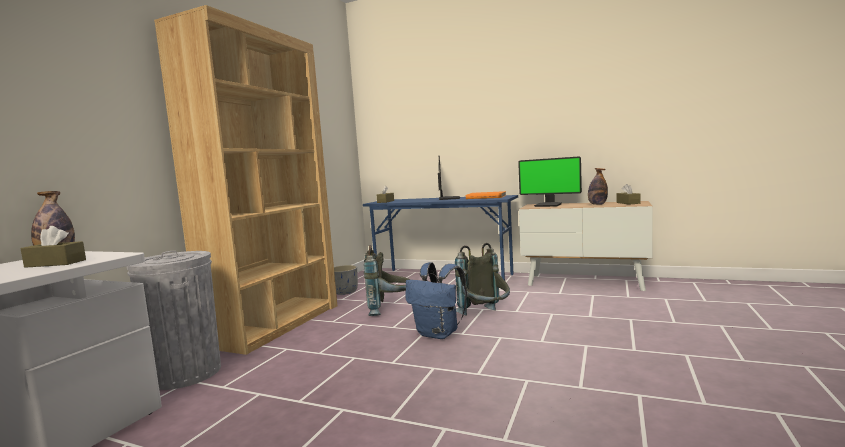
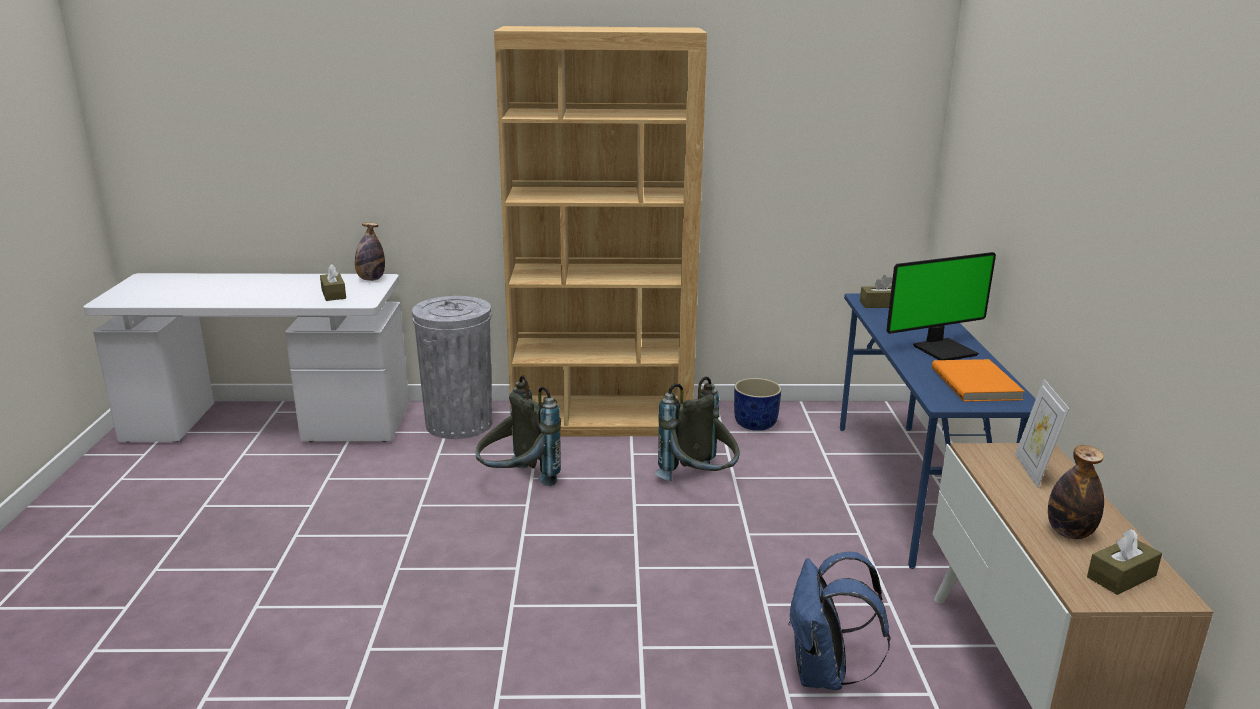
camera: 65 degrees right, 15 degrees up
grey planter [334,265,358,295] -> blue planter [734,378,782,431]
blue backpack [406,262,467,339] -> blue backpack moved to [788,552,891,690]
grey backpack [455,243,510,316] -> grey backpack moved to [476,376,561,486]
monitor [518,156,582,207] -> picture frame [1015,379,1069,488]

